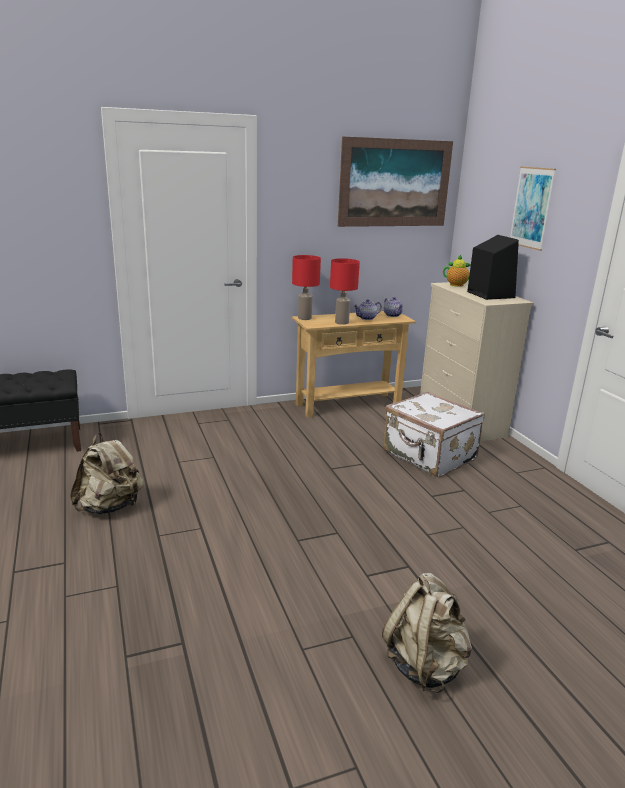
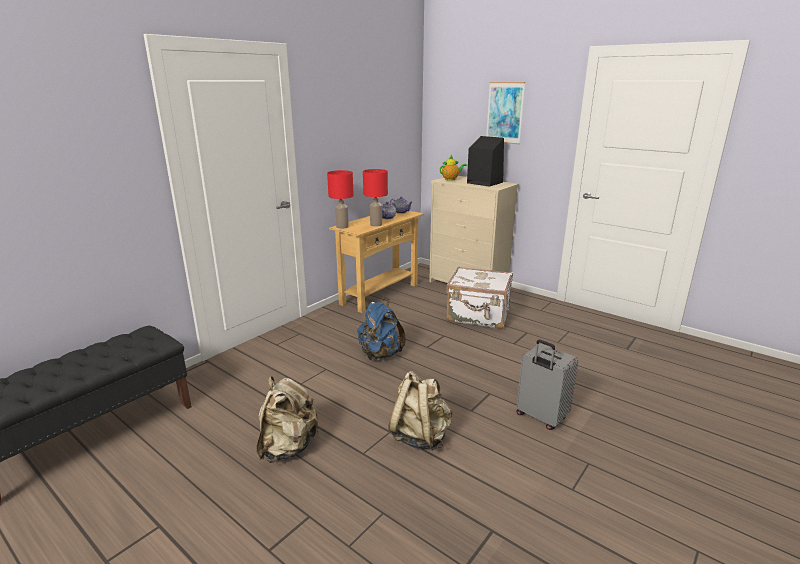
camera: 30 degrees left, 0 degrees up
picture [338,136,453,227] -> none
beige backpack [382,573,472,693] -> beige backpack moved to [388,371,452,450]
none -> blue backpack [357,299,406,360]
none -> grey suitcase [516,339,579,430]

